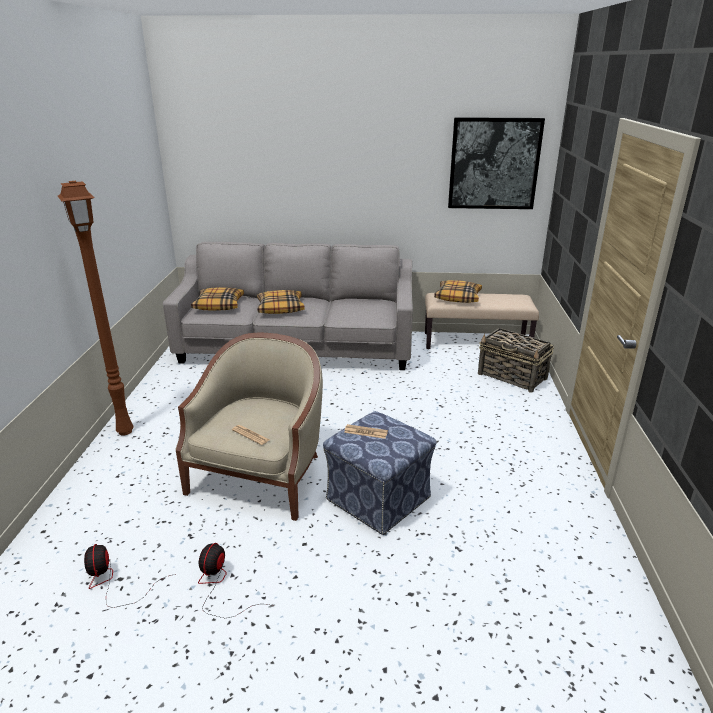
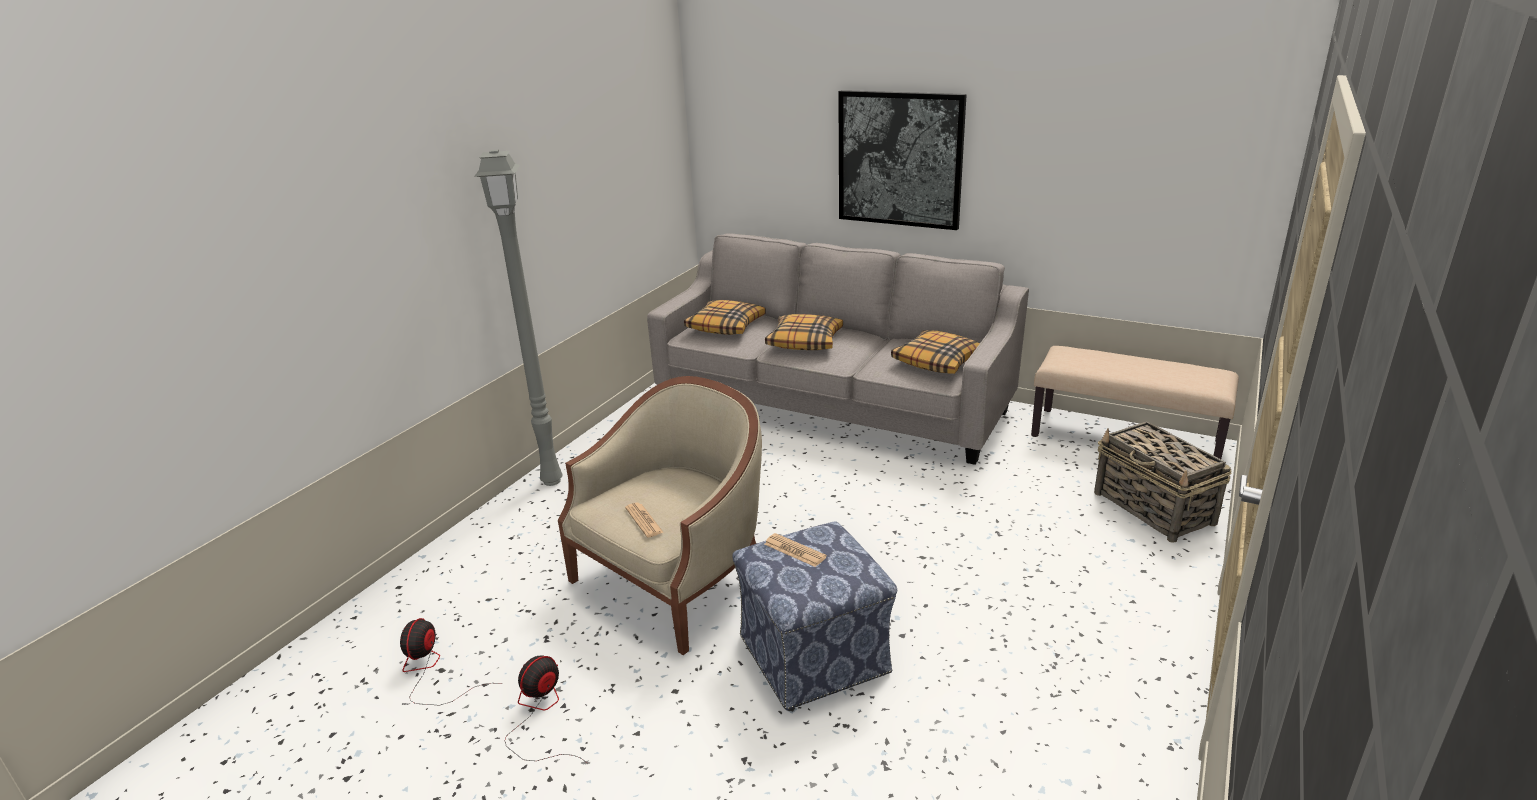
camera: 25 degrees right, 0 degrees up
brown floor lamp [58,181,134,436] -> grey floor lamp [475,150,563,486]
pillow [434,280,482,303] -> pillow moved to [891,330,980,374]
picture [448,117,545,209] -> picture moved to [838,90,967,230]

